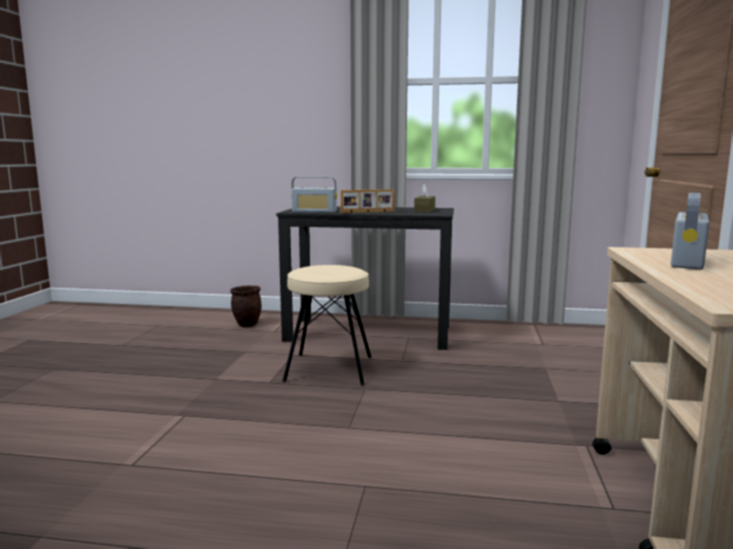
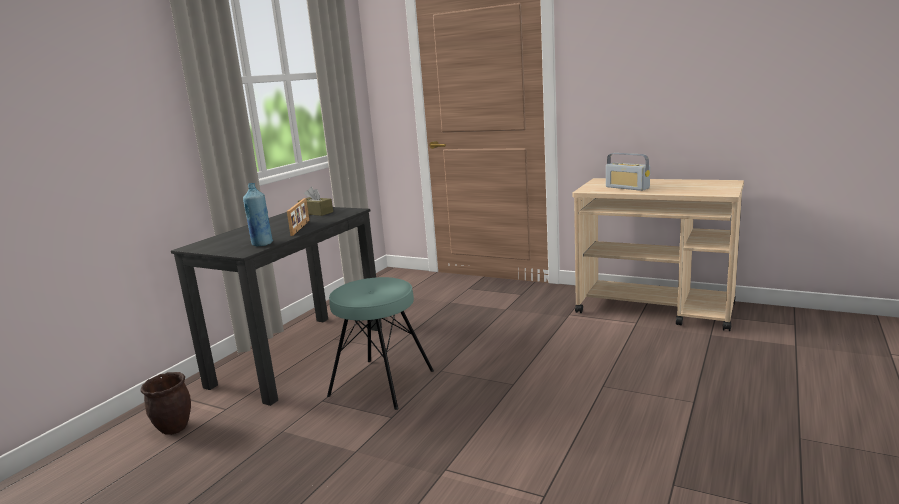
camera: 70 degrees left, 5 degrees up
beige stool [282,265,372,385] -> turquoise stool [327,277,434,410]
radio [291,177,337,213] -> blue bottle [243,183,273,246]

